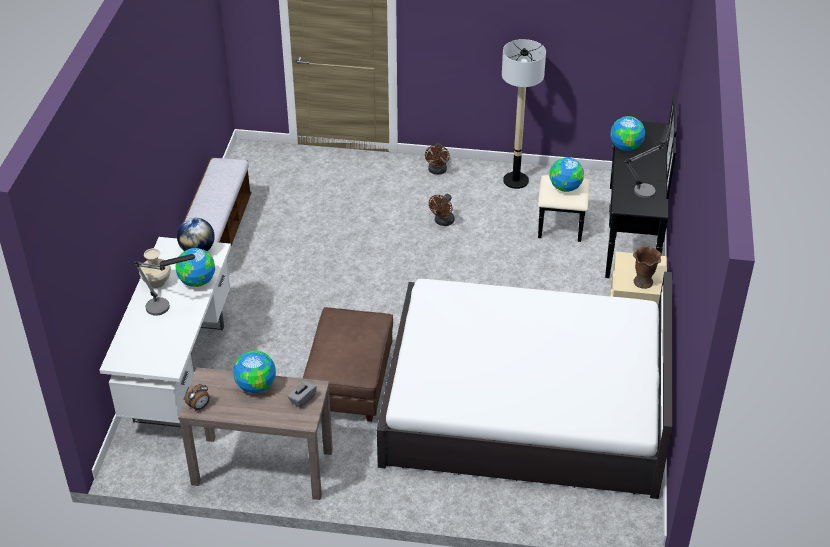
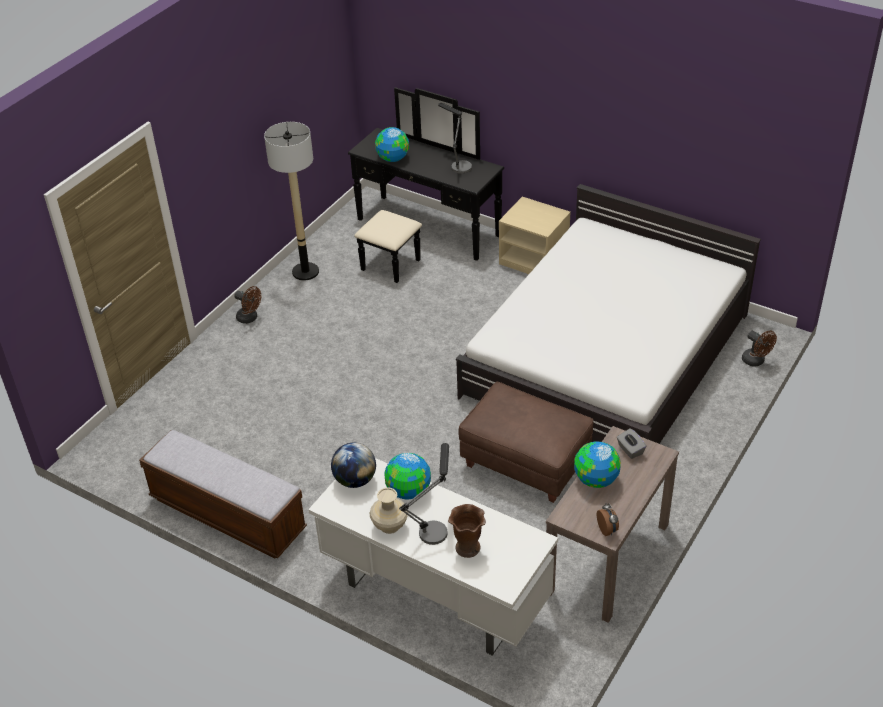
camera: 65 degrees left, 0 degrees up
brown fan [429,194,454,226] -> brown fan moved to [742,331,777,366]
globe [550,157,584,192] -> none
brown vase [633,246,662,289] -> brown vase moved to [448,504,486,558]

